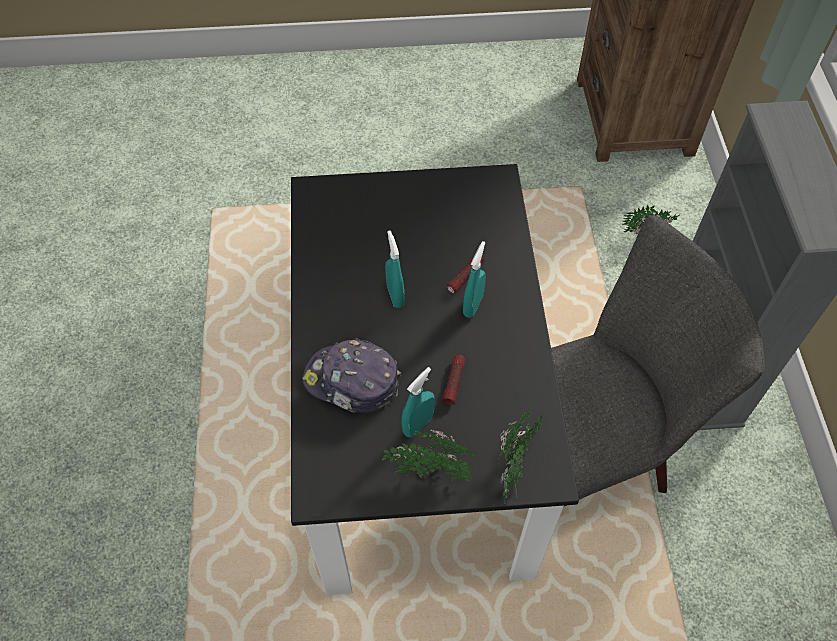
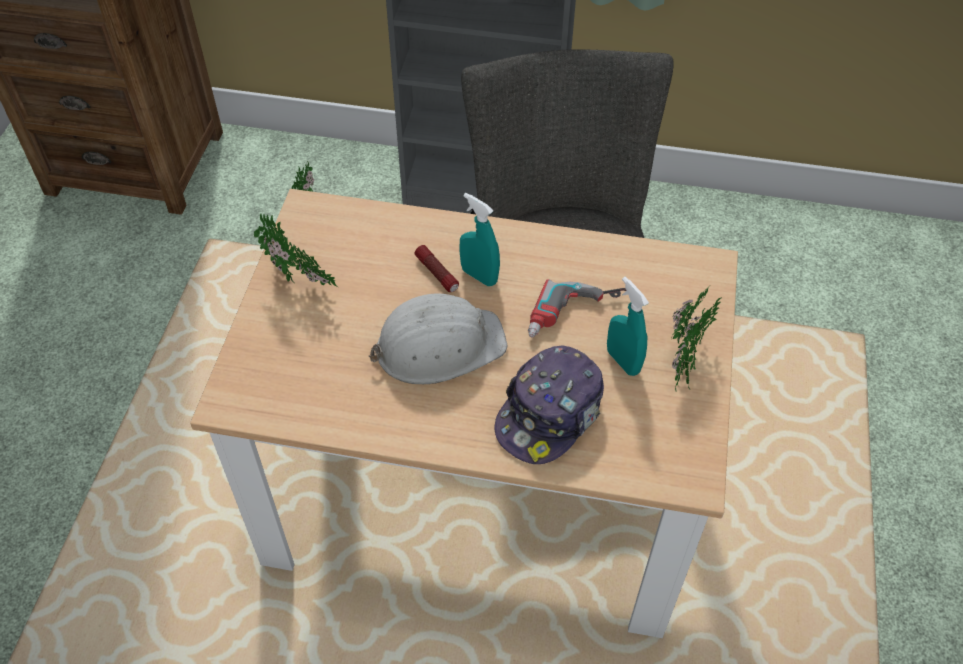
camera: 75 degrees left, 5 degrees down
black dining table [291,164,579,595] -> beige dining table [190,189,738,638]
turquoise spray bottle [385,231,404,308] -> white hard hat [368,294,507,384]
flashlight [442,355,465,405] -> power drill [528,279,626,337]
potted plant [499,409,543,504] -> potted plant moved to [254,214,338,287]

